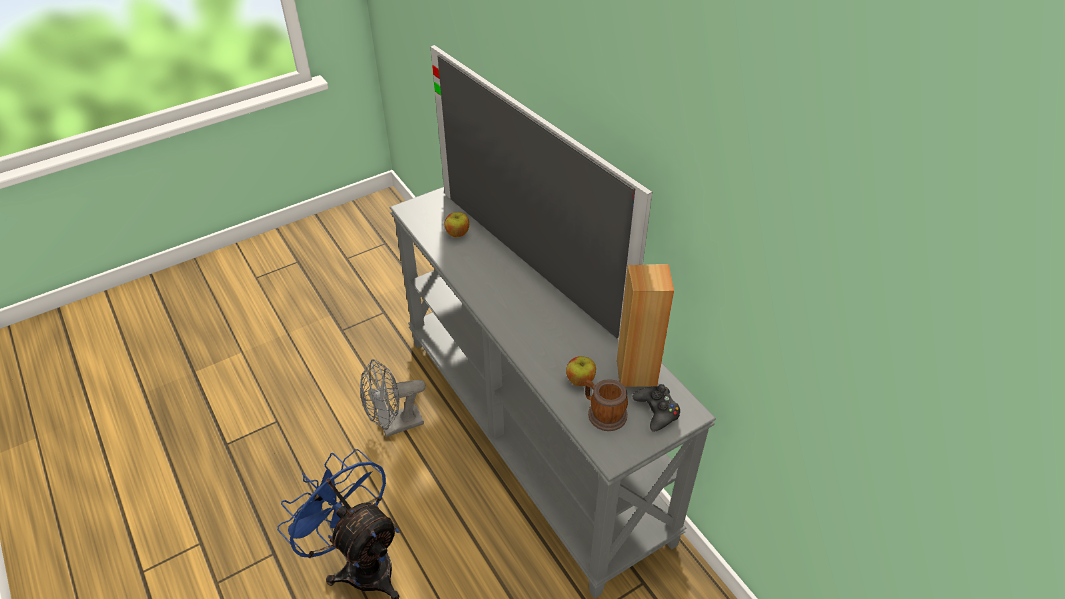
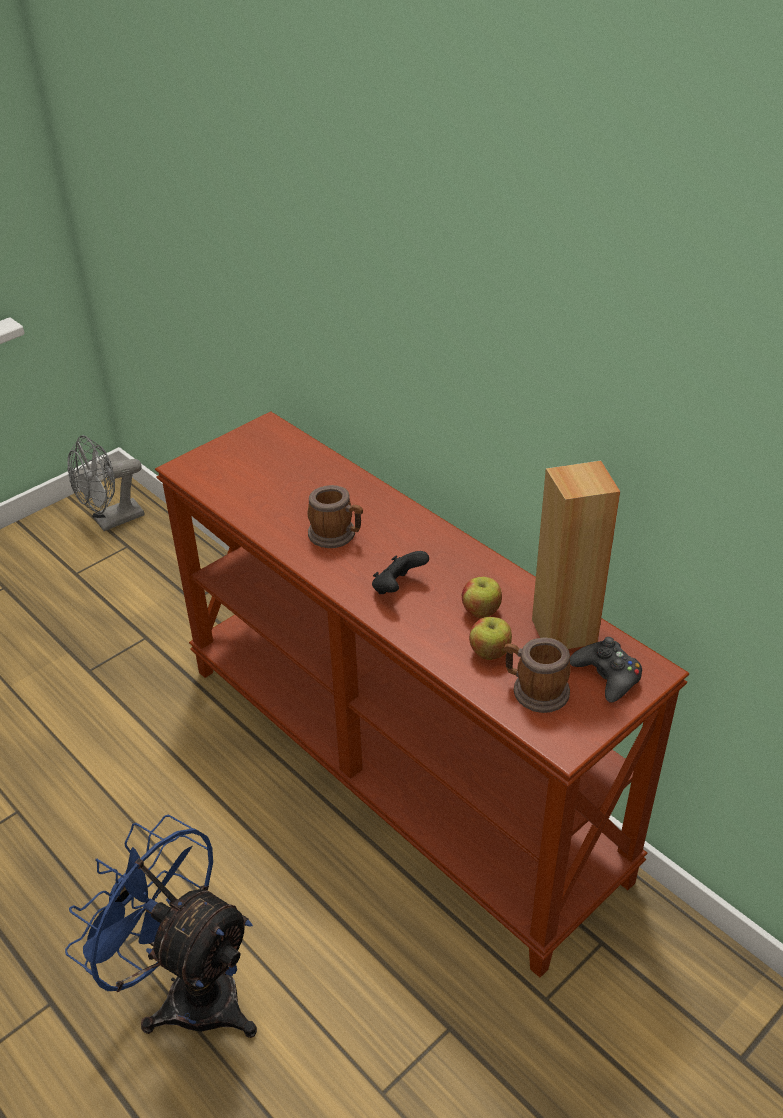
camera: 10 degrees left, 5 degrees down
grey fan [360,359,426,437] -> grey fan moved to [68,435,145,531]
grey console table [390,187,716,599] -> brown console table [155,411,689,978]
television [431,45,652,340] -> none
apple [445,212,469,237] -> apple moved to [462,577,502,618]
none -> mug [307,485,363,548]
none -> black game controller [372,551,429,594]

